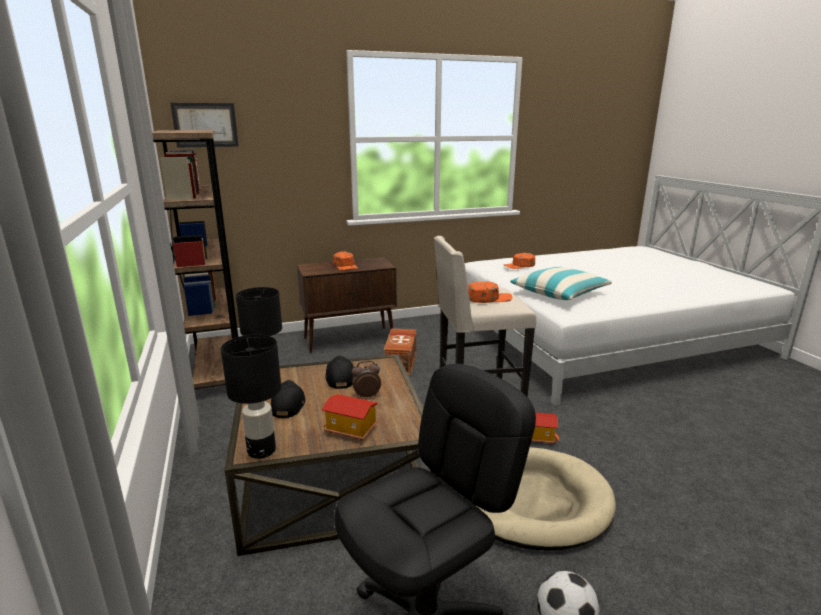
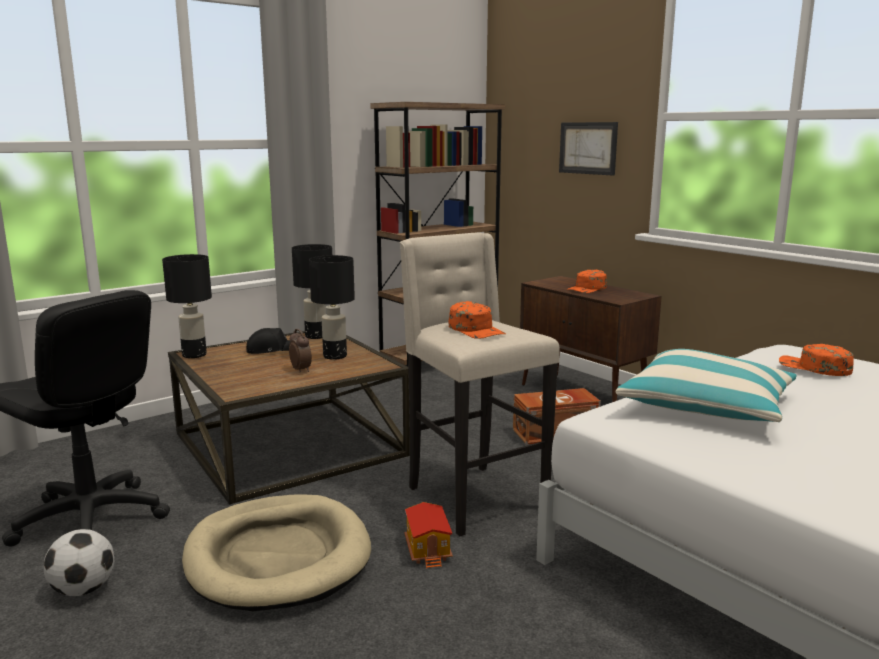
camera: 70 degrees right, 5 degrees down
picture [170,103,239,148] -> picture moved to [559,122,618,176]
toy house [321,394,378,441] -> none
black cap [325,356,353,389] -> black table lamp [309,255,355,360]

